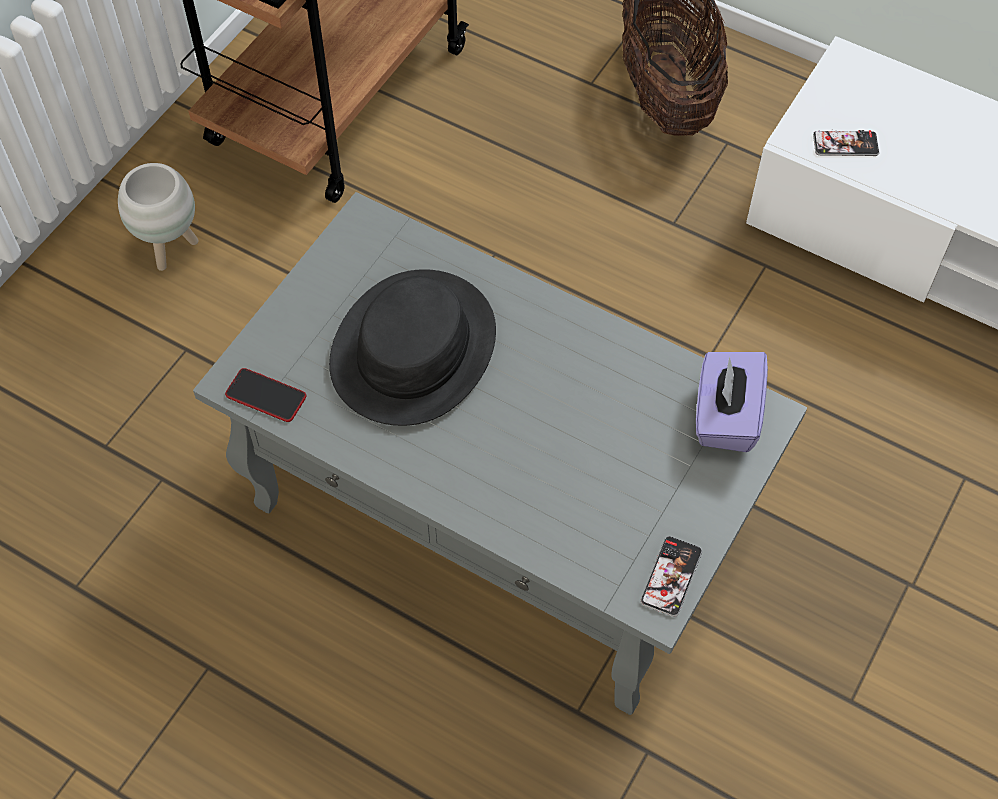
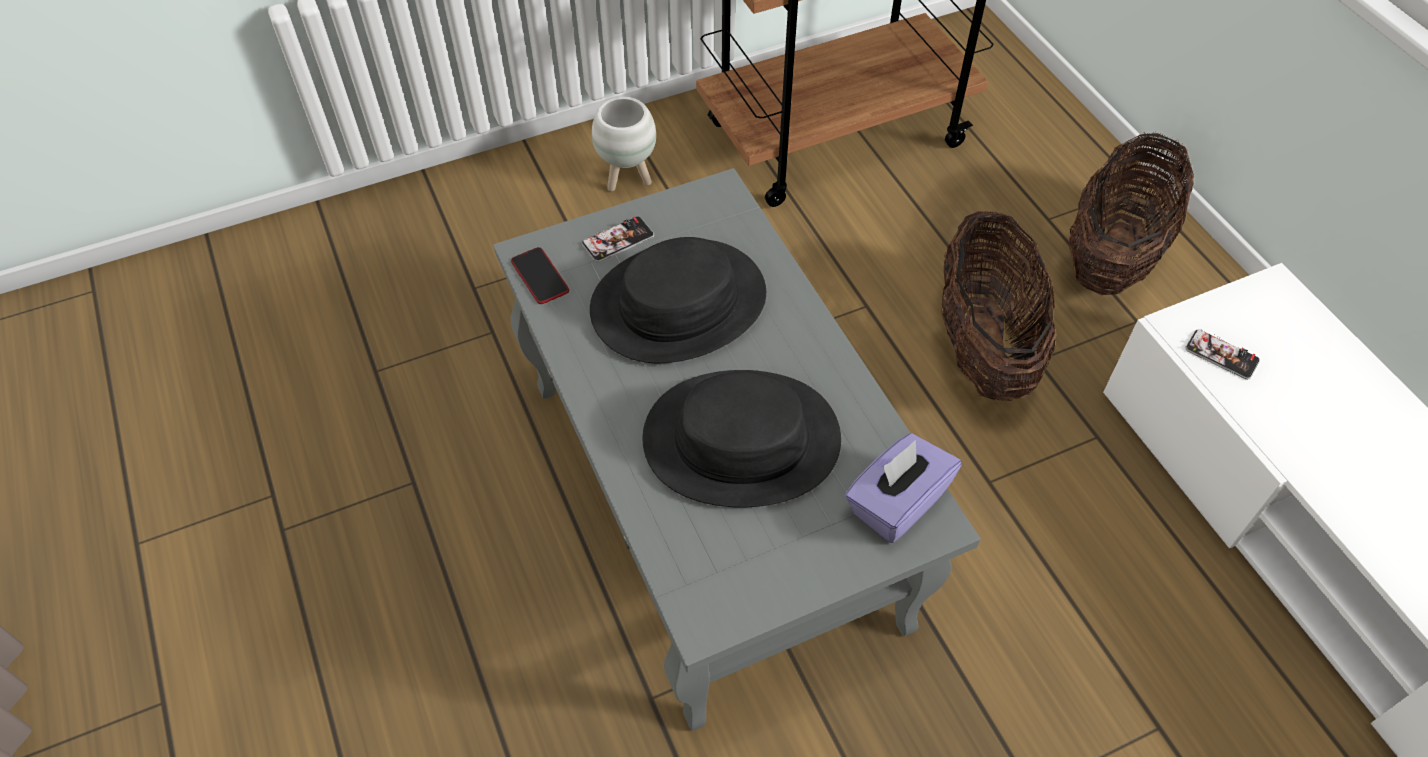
camera: 35 degrees right, 5 degrees down
phone [640,536,702,617] -> phone moved to [582,216,654,262]
none -> black hat [642,370,841,507]
none -> basket [941,210,1057,401]

